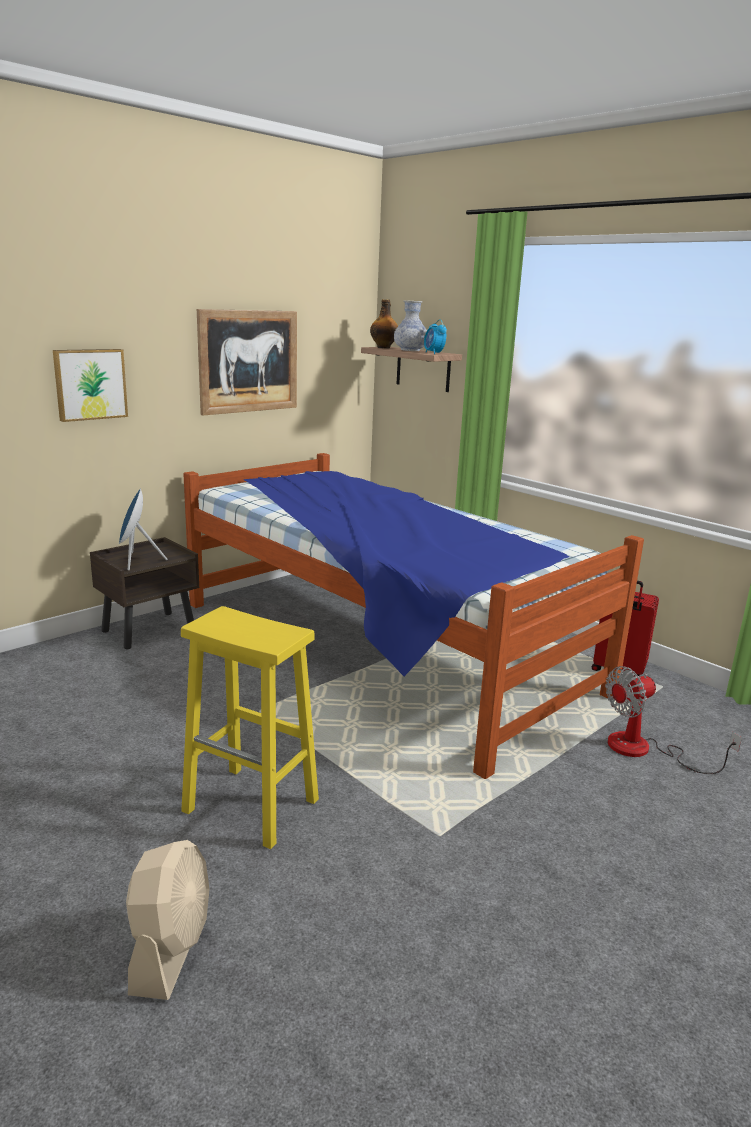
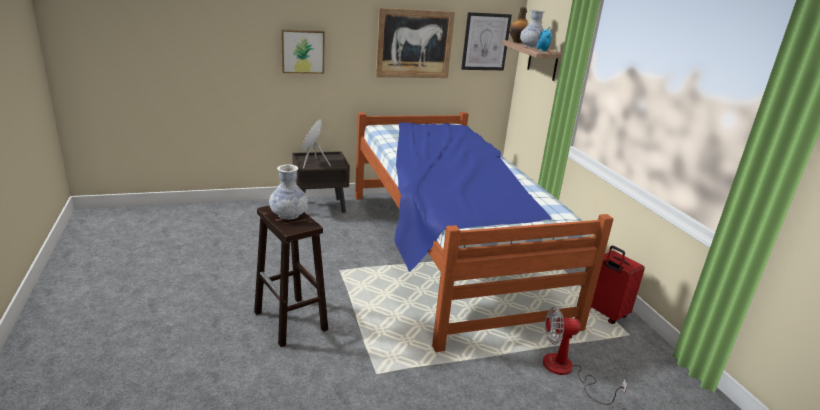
camera: 25 degrees right, 5 degrees up
beige fan [126,840,210,1000] -> none
yellow stool [181,606,319,849] -> brown stool [254,205,328,347]
none -> vase [269,164,308,220]
none -> picture [461,12,512,70]

